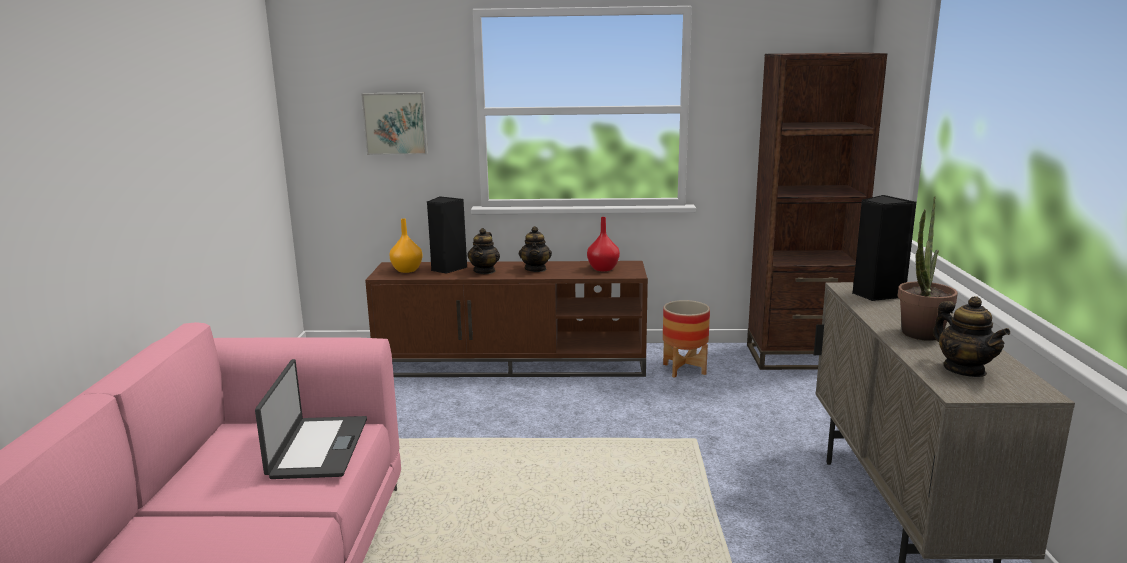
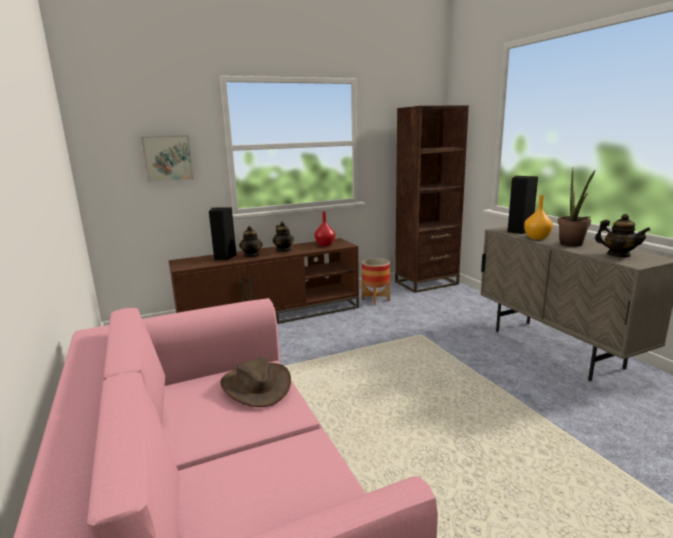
camera: 25 degrees left, 0 degrees up
laptop [255,359,367,479] -> brown hat [220,357,291,407]
orange vase [389,219,423,273] -> orange vase moved to [524,195,553,240]

